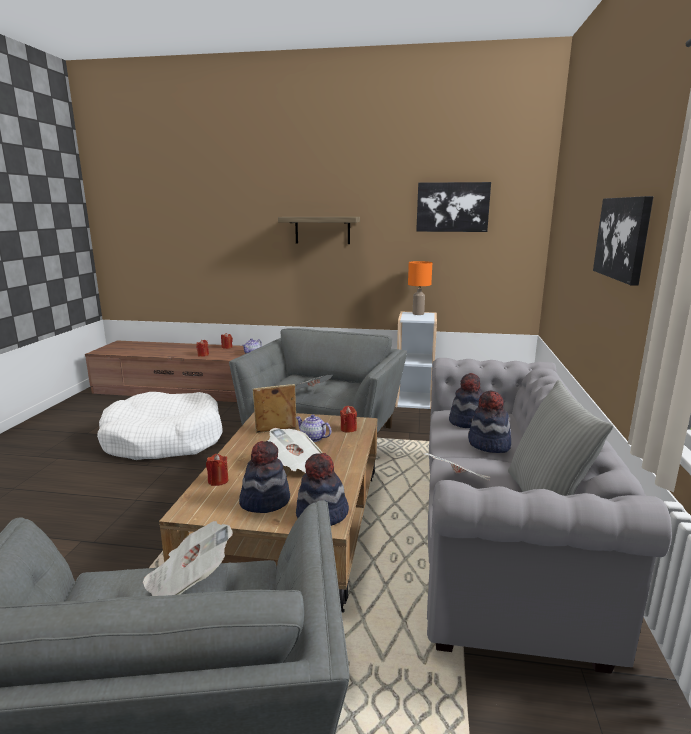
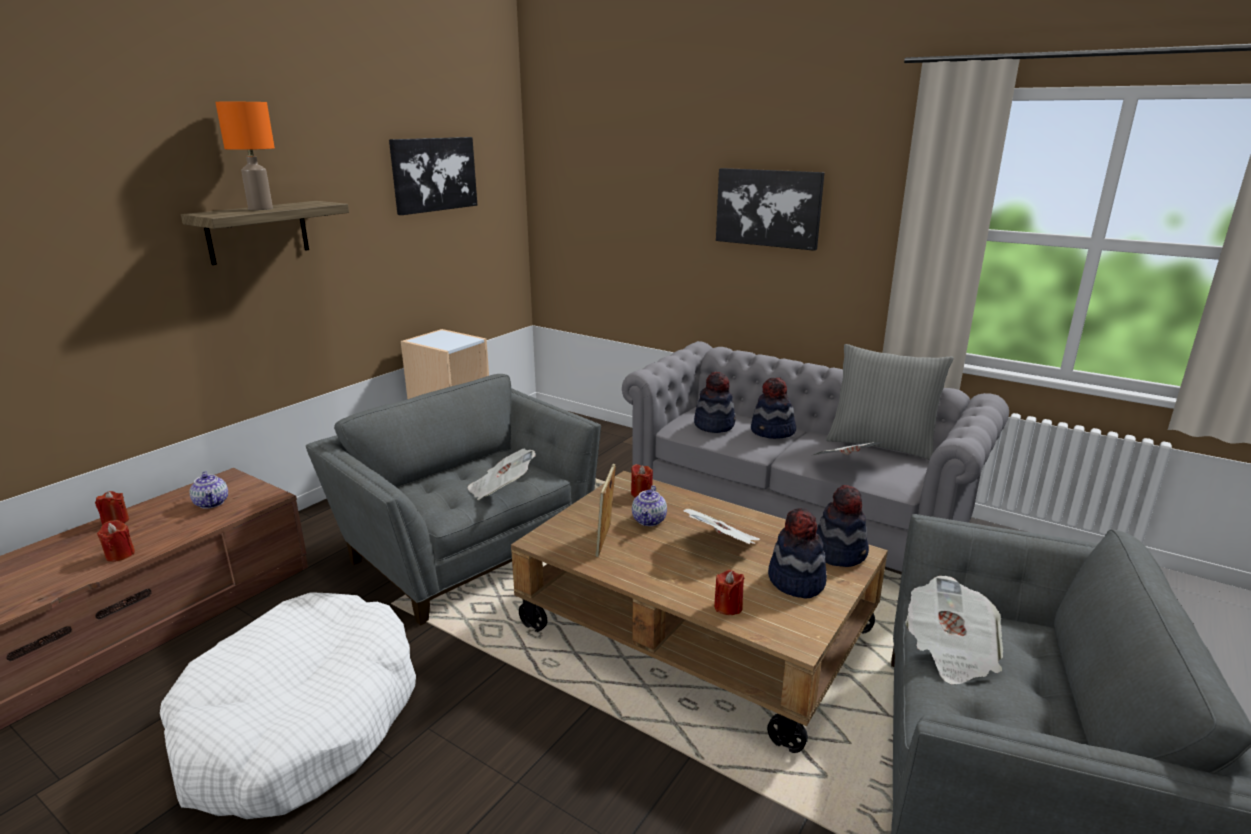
camera: 65 degrees left, 5 degrees up
teapot [296,415,331,442] -> teapot turned 45 degrees counterclockwise [632,485,667,526]
orange table lamp [408,261,432,315] -> orange table lamp moved to [215,102,275,210]

